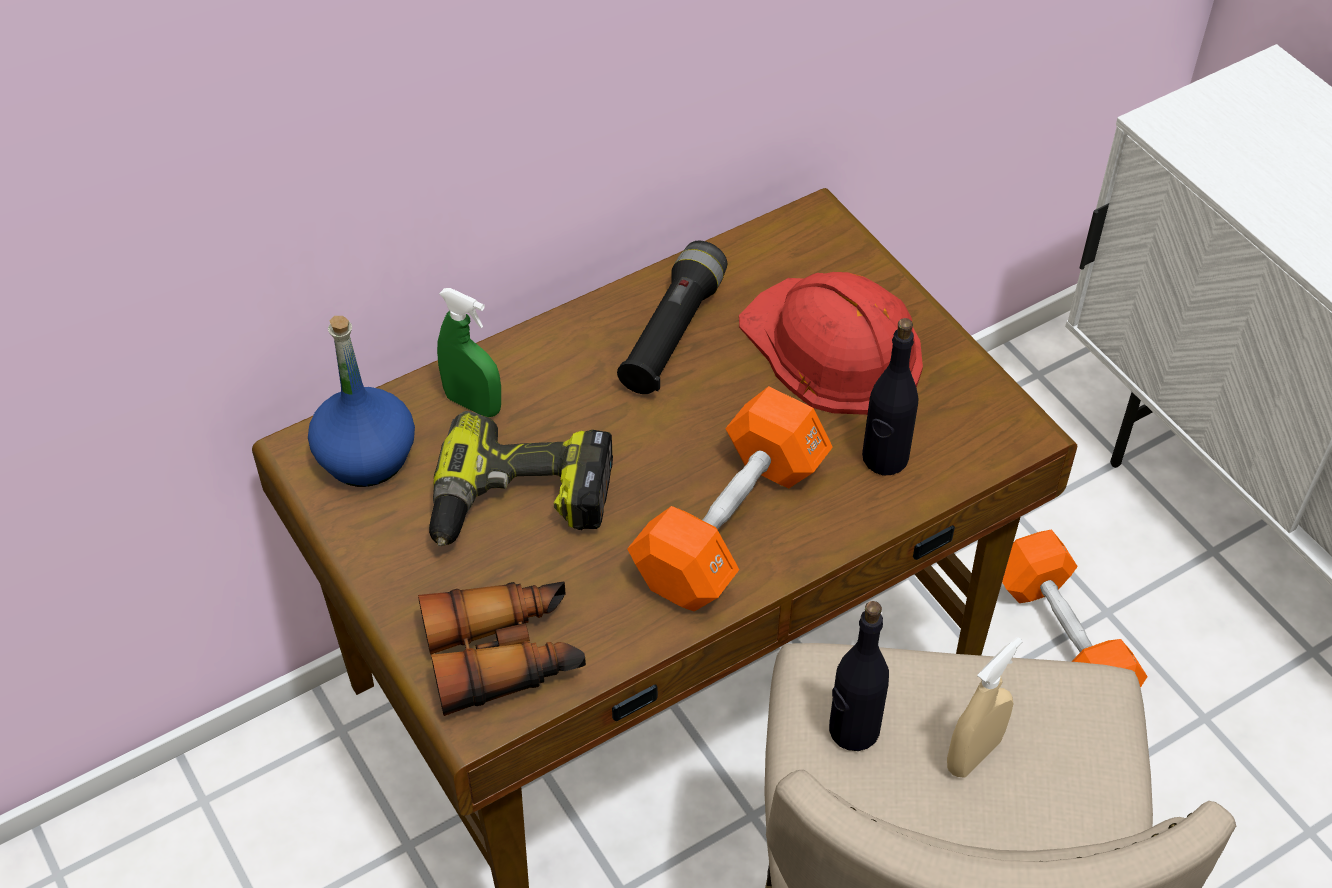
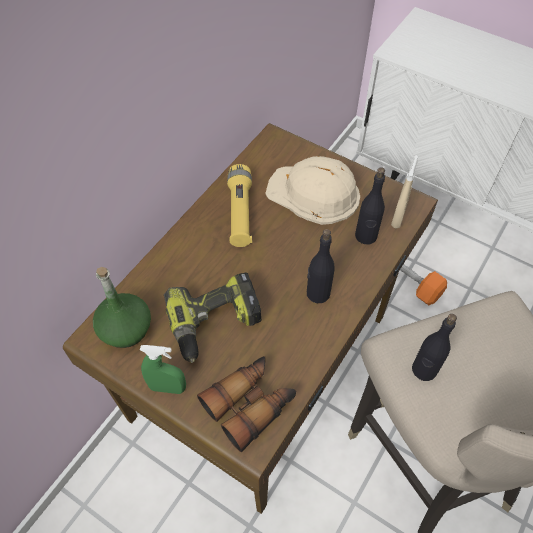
camera: 25 degrees left, 5 degrees up
blue bottle [308,316,415,487] -> green bottle [93,267,151,348]
green spray bottle [437,288,501,417] -> green spray bottle moved to [140,345,186,394]
black flashlight [617,241,727,394] -> yellow flashlight [227,164,252,247]
orange dumbbell [627,386,833,611] -> black bottle [307,229,335,303]
red hard hat [739,272,923,415] -> beige hard hat [265,156,360,225]
beige spray bottle [947,637,1022,778] -> beige spray bottle moved to [391,155,418,228]

